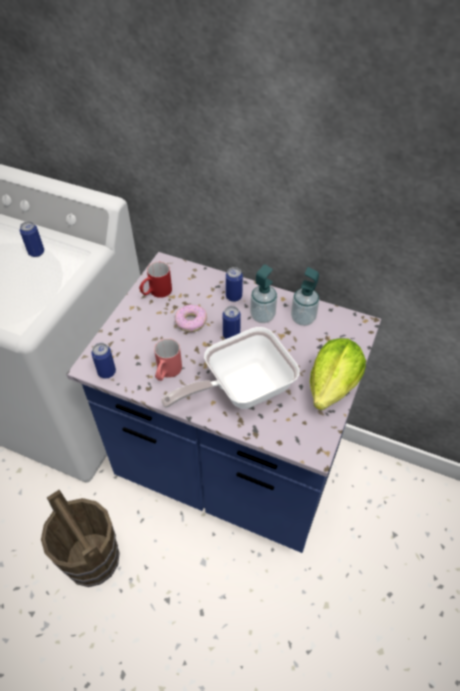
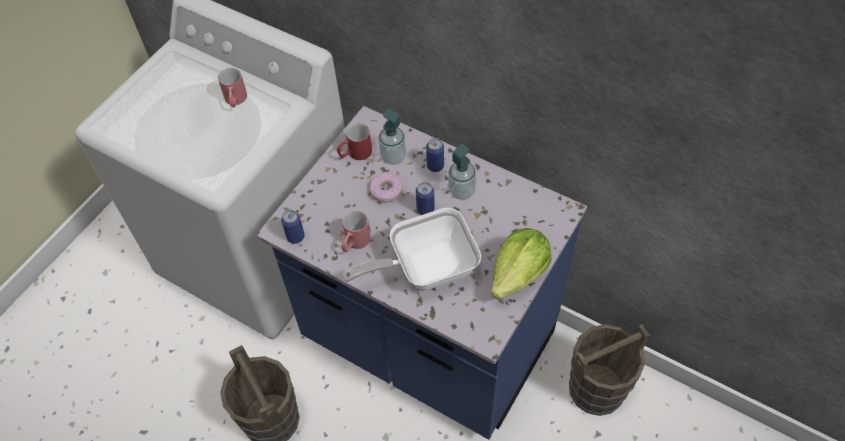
camera: 10 degrees right, 5 degrees up
can [20,221,44,257] -> red mug [218,68,247,107]
soap dispenser [291,267,320,326] -> soap dispenser moved to [378,109,406,165]
none -> brown bucket [569,324,650,416]

